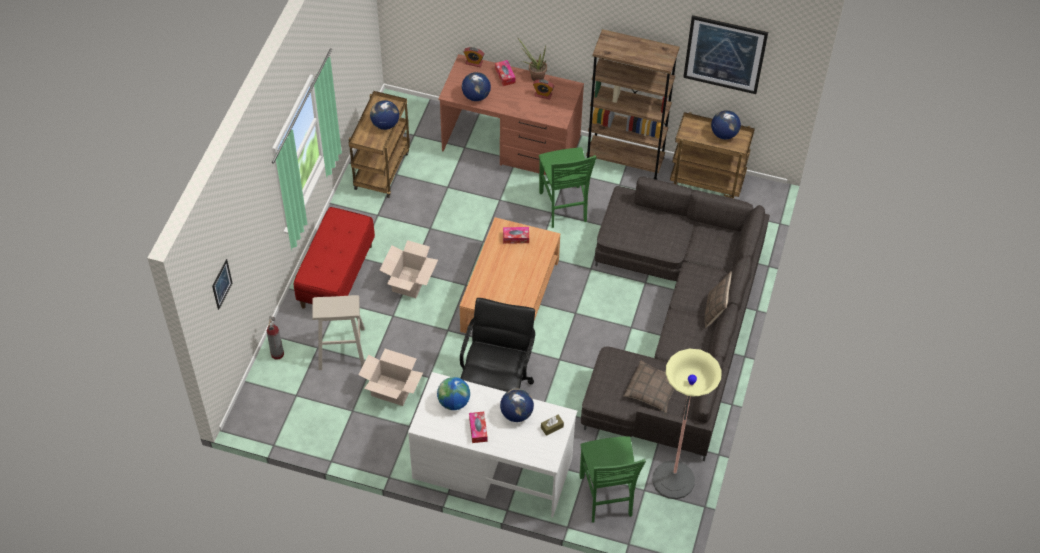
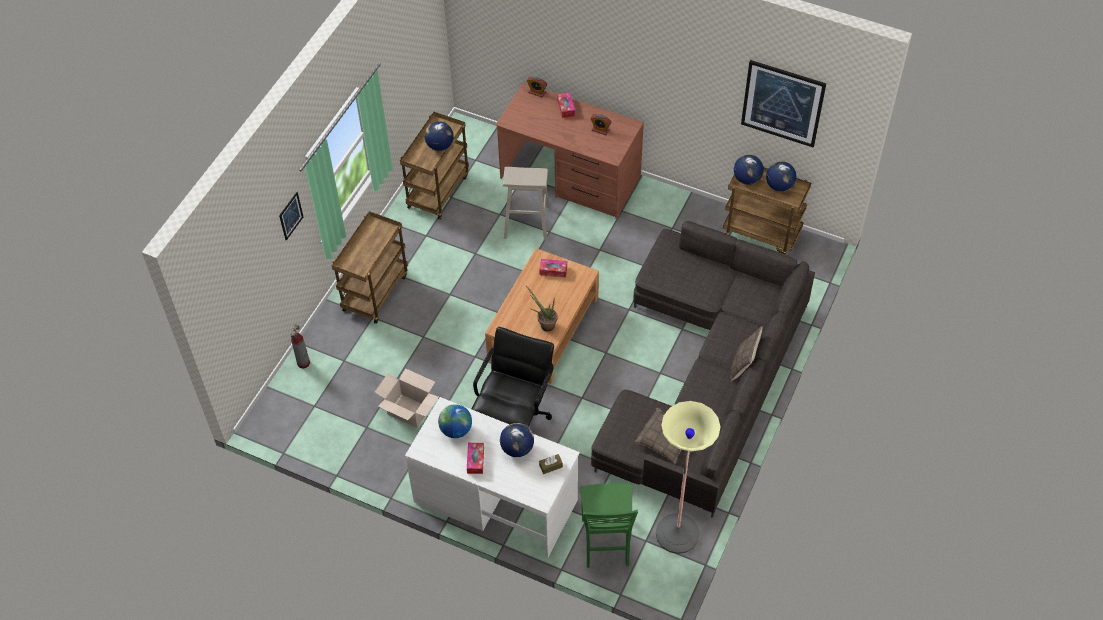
camera: 10 degrees right, 0 degrees up
picture [212,259,232,310] -> picture moved to [279,192,303,241]
red bench [294,207,375,309] -> brown cart [331,211,408,324]
beige stool [312,295,365,370] -> beige stool moved to [503,167,550,241]
cardboard box [380,240,438,298] -> none
globe [462,72,491,101] -> globe moved to [734,155,764,184]
potted plant [517,37,547,81] -> potted plant moved to [525,285,558,332]
green chair [539,147,597,228] -> none
brown bookcase [586,29,680,180] -> none

